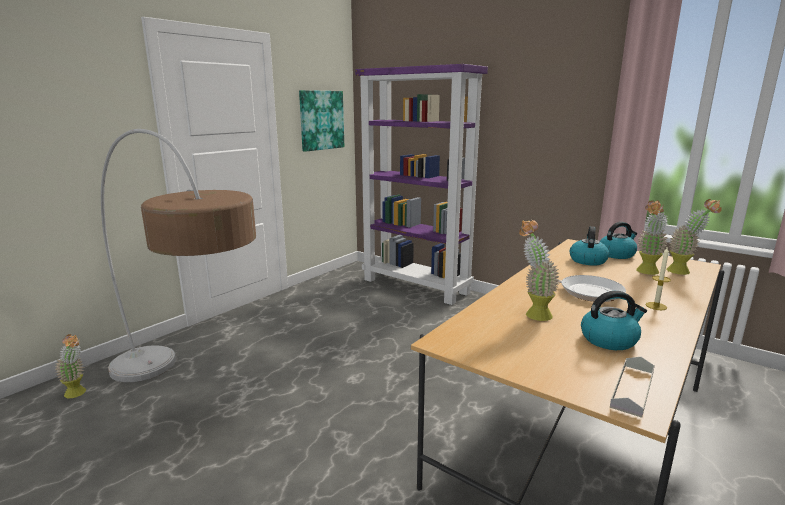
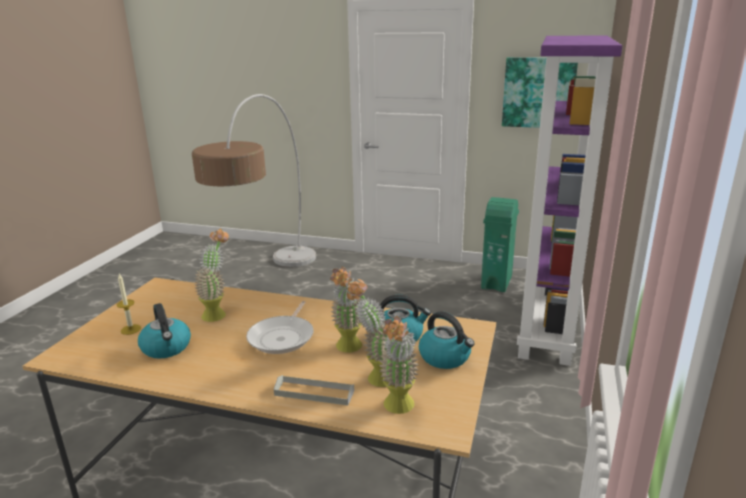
camera: 70 degrees right, 5 degrees up
potted plant [55,334,86,398] -> potted plant moved to [330,266,362,353]
grey tray [610,357,655,418] -> grey tray moved to [274,375,354,405]
candle [646,246,671,310] -> candle moved to [117,274,141,335]
none -> green trash can [481,197,519,292]

